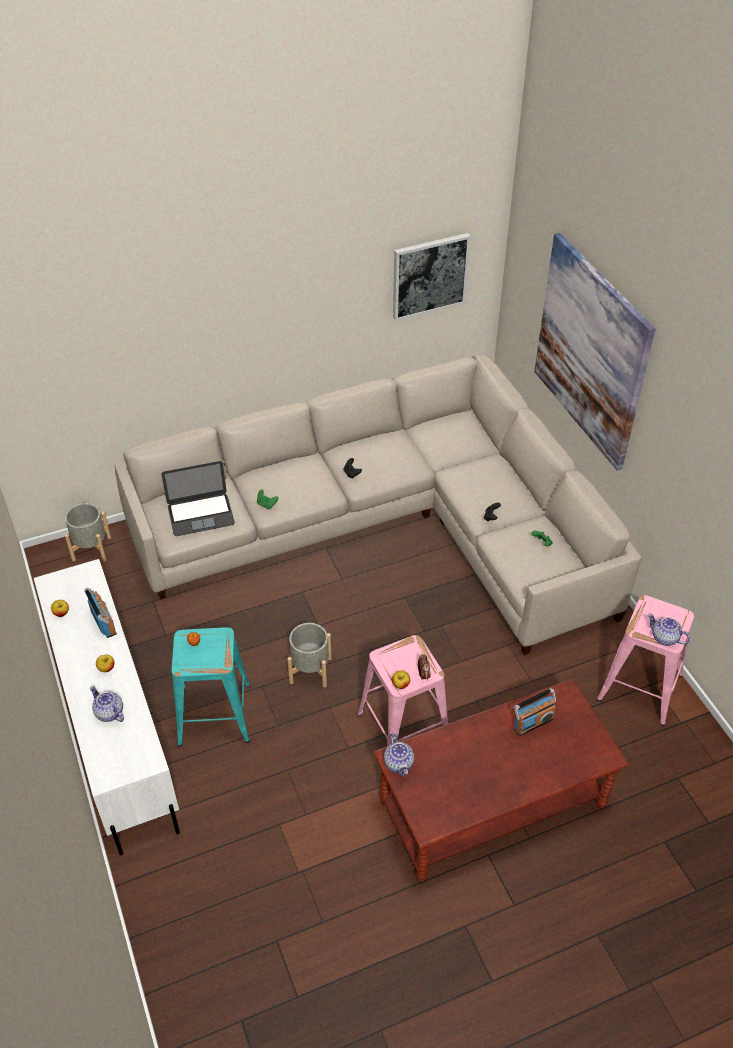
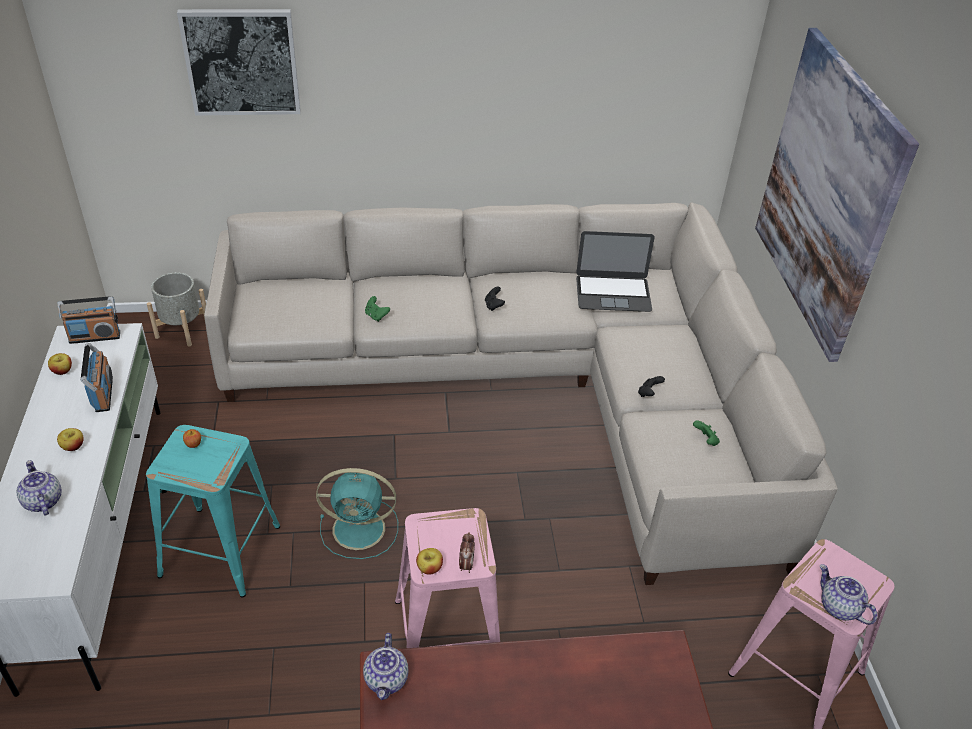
camera: 15 degrees right, 5 degrees down
laptop [161,461,235,536] -> laptop moved to [576,231,655,312]
grey planter [287,623,332,687] -> turquoise fan [316,468,398,559]
picture [393,233,471,321] -> picture moved to [177,9,301,115]
radio [514,688,557,736] -> radio moved to [58,296,120,344]

